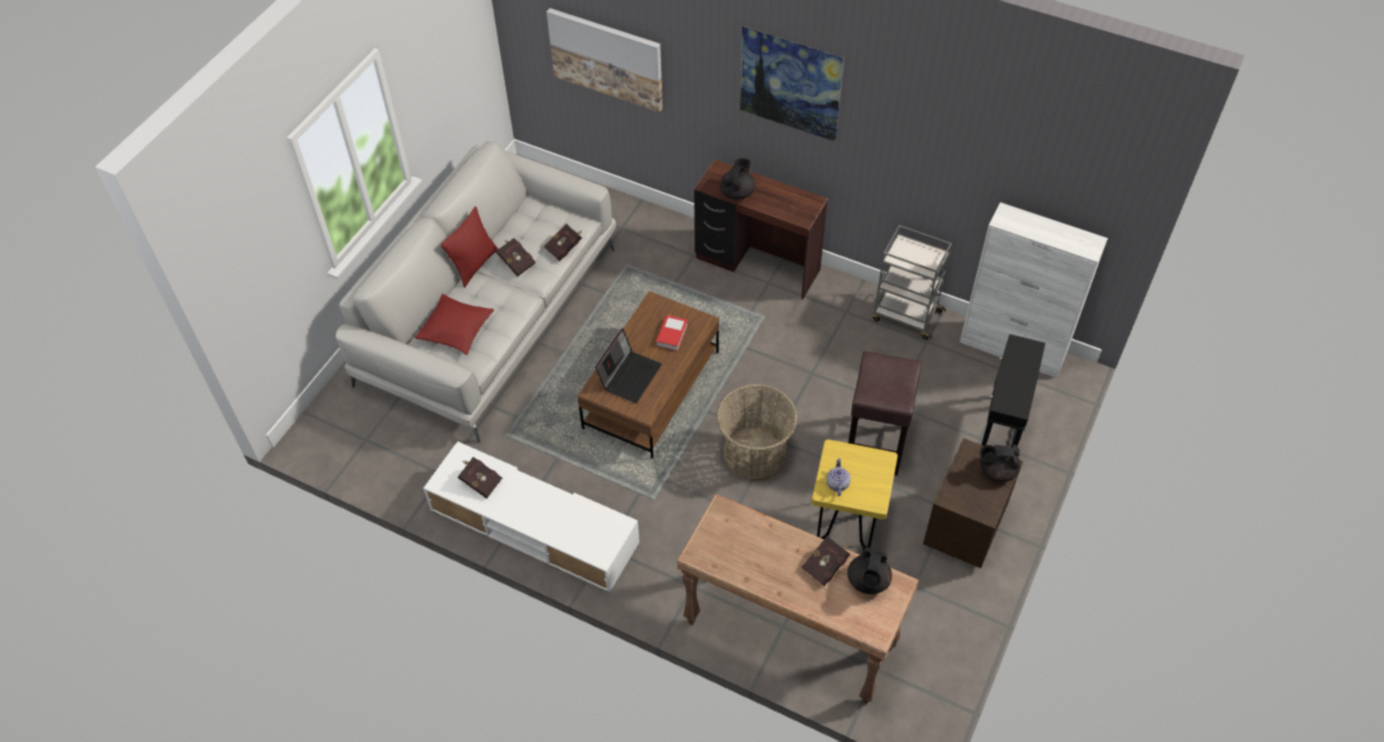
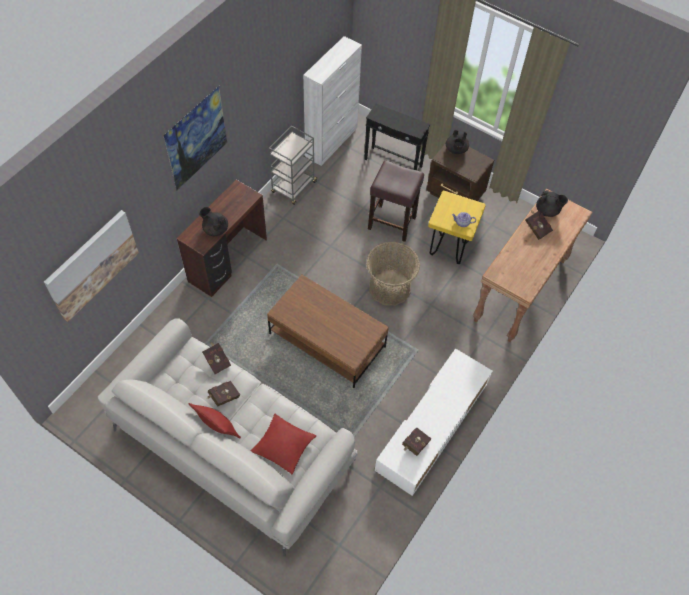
camera: 85 degrees left, 5 degrees up
laptop [595,328,662,403] -> none
book [656,315,688,351] -> none

